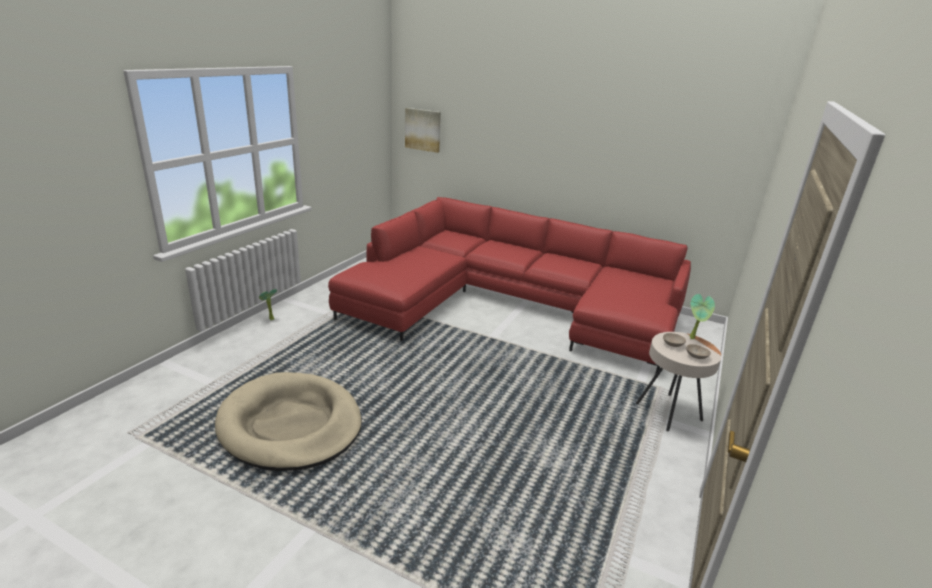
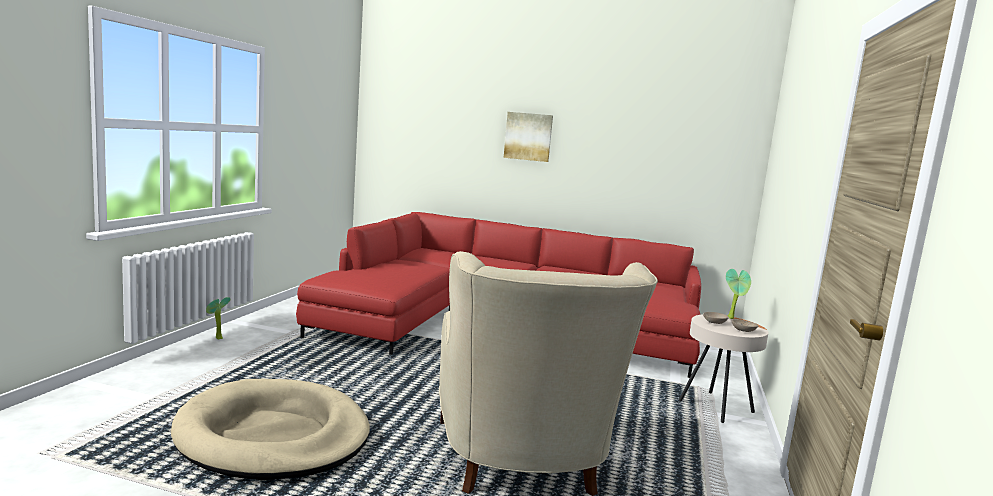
camera: 10 degrees left, 15 degrees down
picture [405,108,441,153] -> picture moved to [504,112,553,162]
none -> beige armchair [439,251,658,496]

